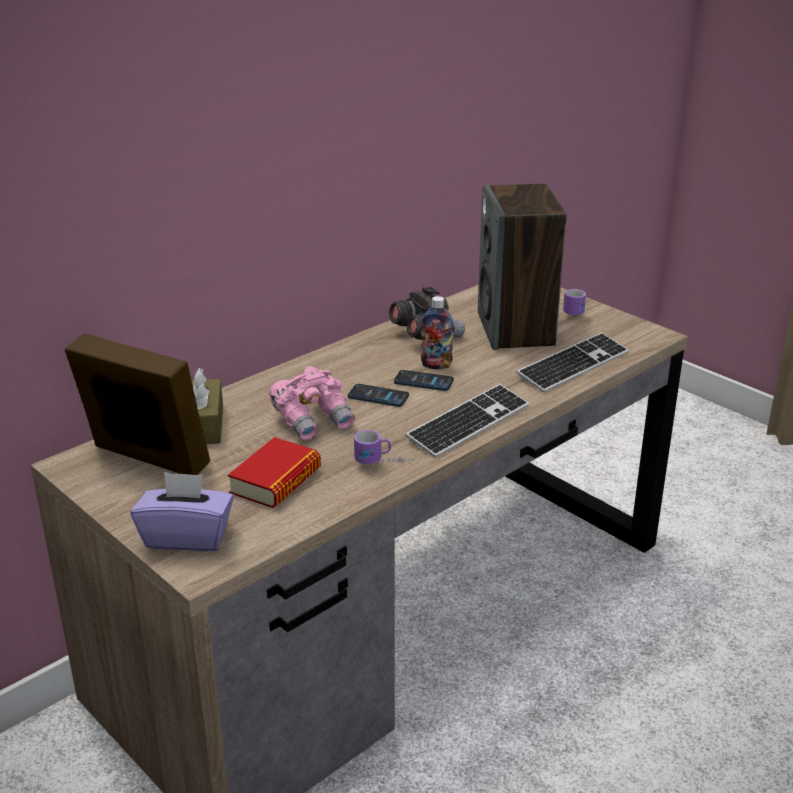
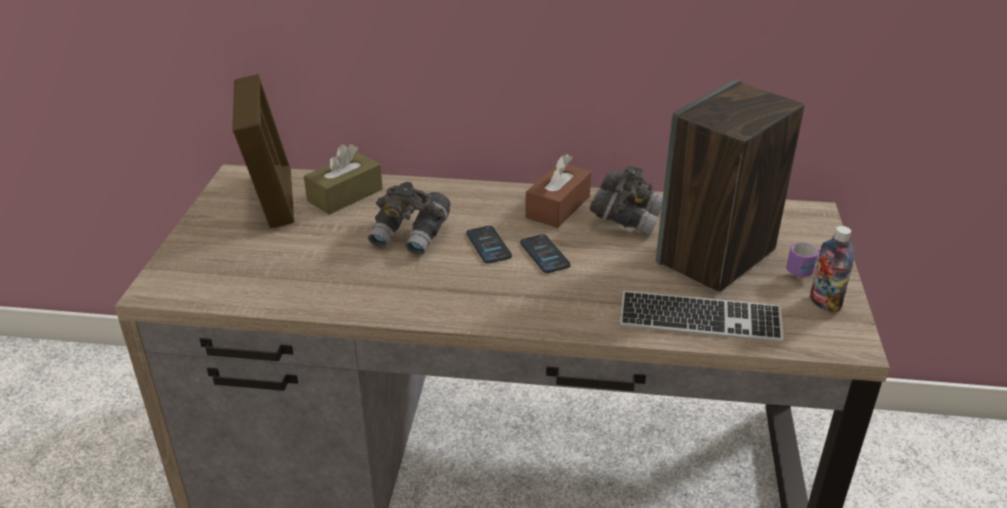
camera: 50 degrees right, 5 degrees up
purple tissue box [131,472,234,552] -> none
book [228,437,321,508] -> none
pink binoculars [269,366,355,441] -> grey binoculars [368,182,451,255]
mug [354,430,414,465] -> none
keyboard [405,384,529,458] -> none
bottle [421,296,453,369] -> bottle moved to [810,226,855,313]
none -> brown tissue box [525,154,591,228]

